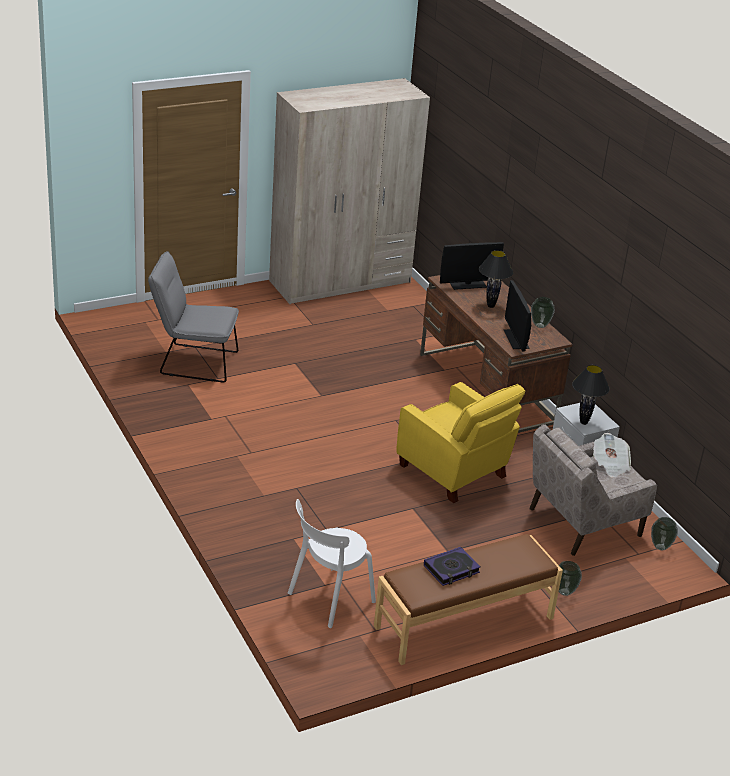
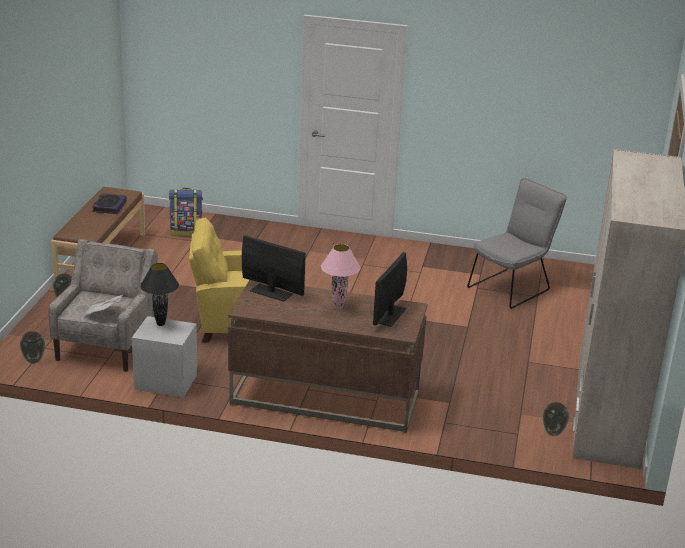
camera: 130 degrees right, 5 degrees down
white chair [288,499,376,628] -> backpack [169,188,203,237]
black table lamp [479,250,513,308] -> pink table lamp [321,244,360,310]
vase [531,297,555,328] -> vase moved to [543,402,569,436]

